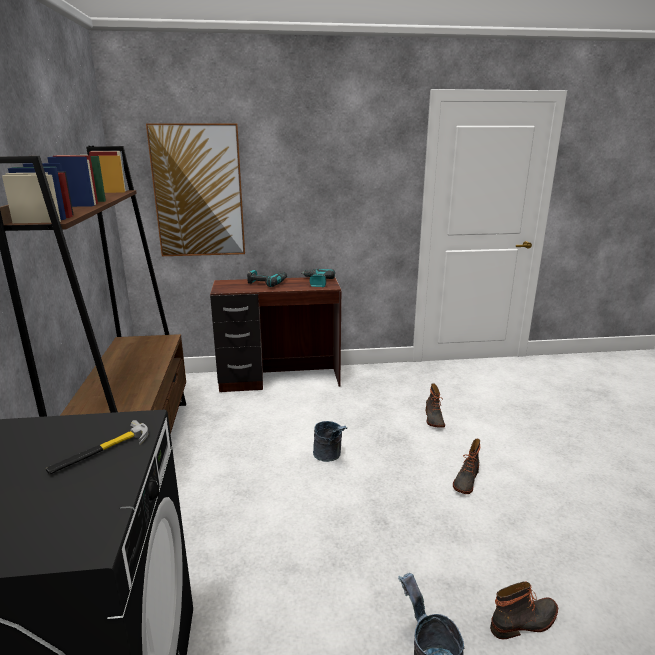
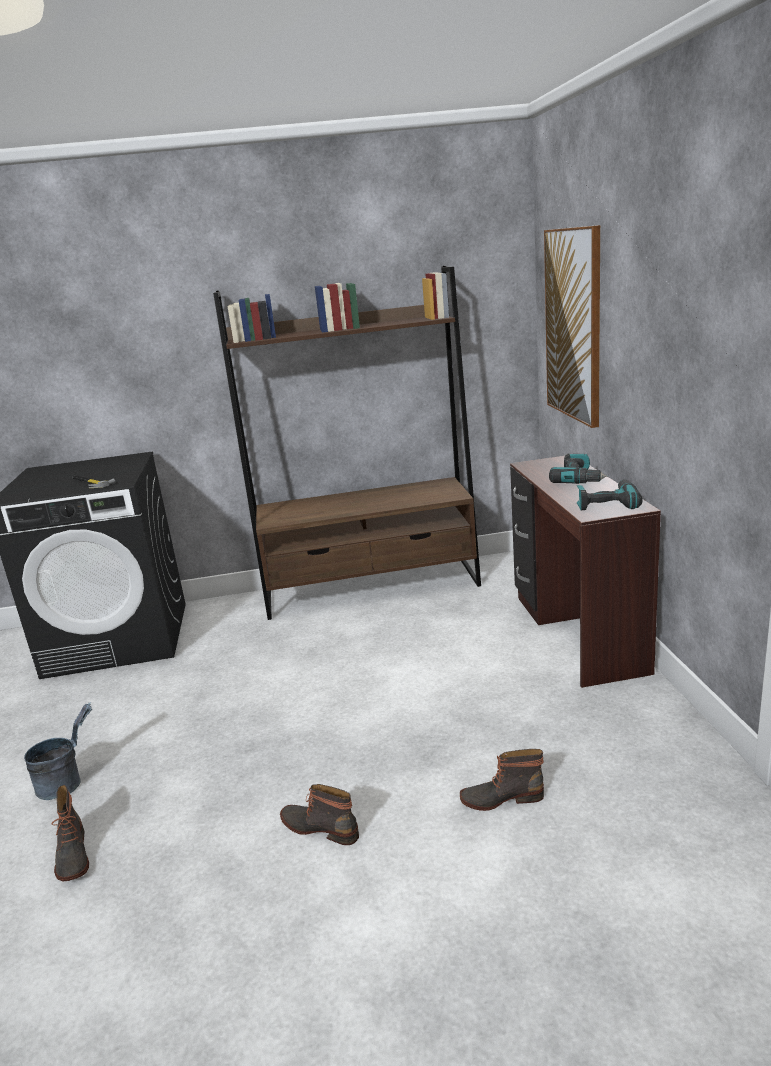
camera: 90 degrees right, 0 degrees up
grey bucket [313,421,347,462] -> none

